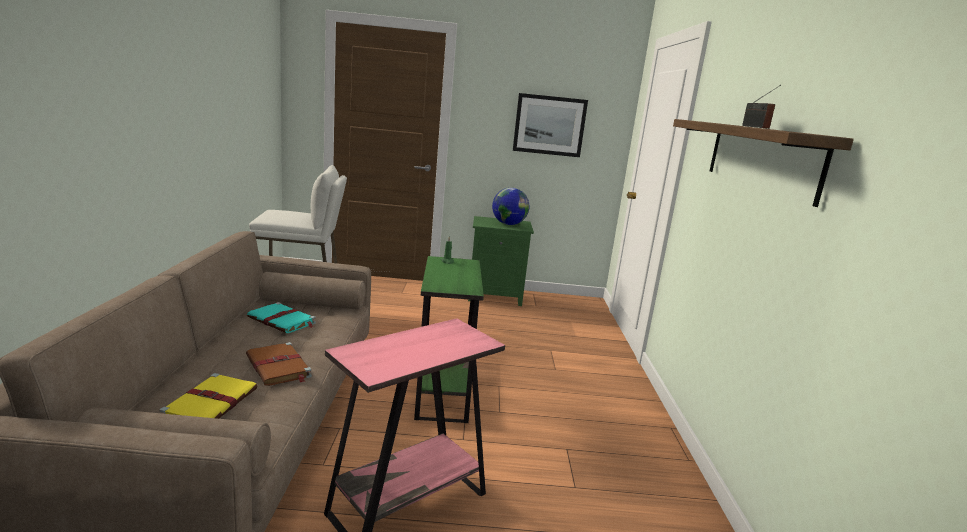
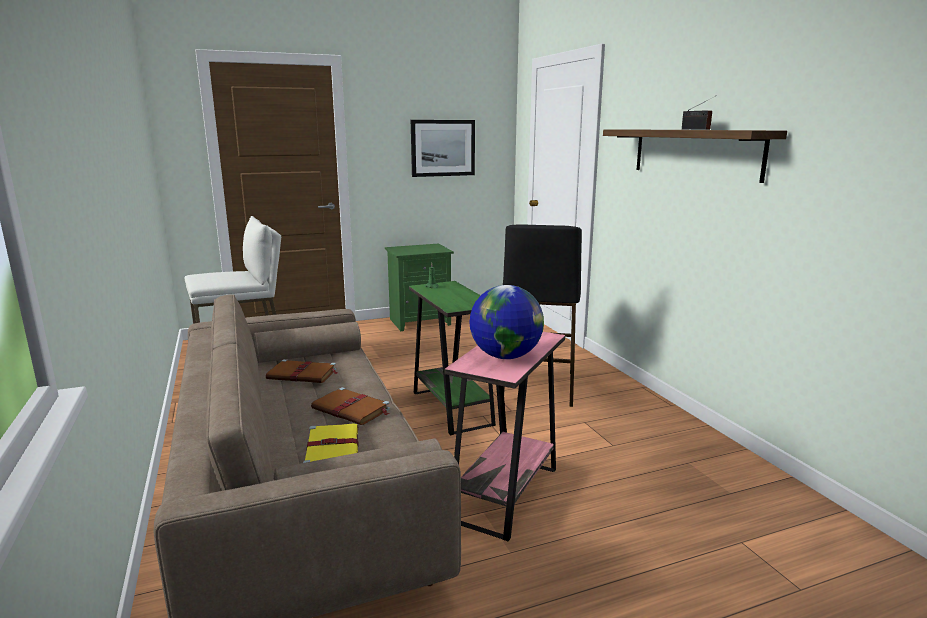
camera: 20 degrees left, 0 degrees up
turquoise book [247,302,316,333] -> brown book [266,359,338,383]
globe [492,188,529,225] -> globe moved to [469,285,544,359]
none -> black stool [503,224,582,407]

